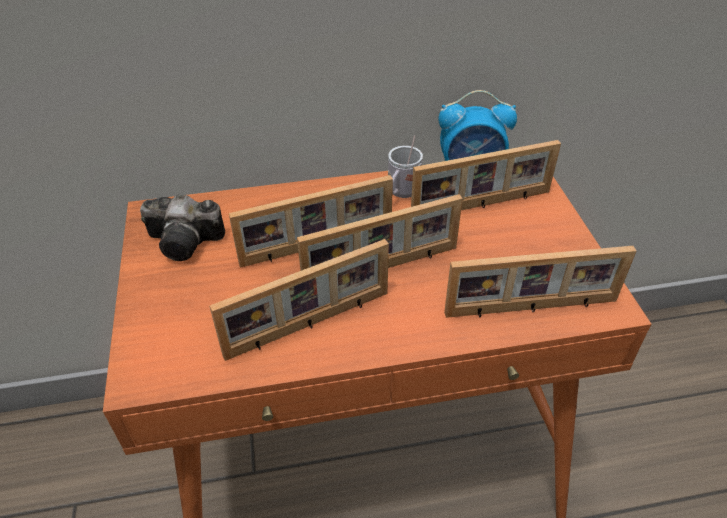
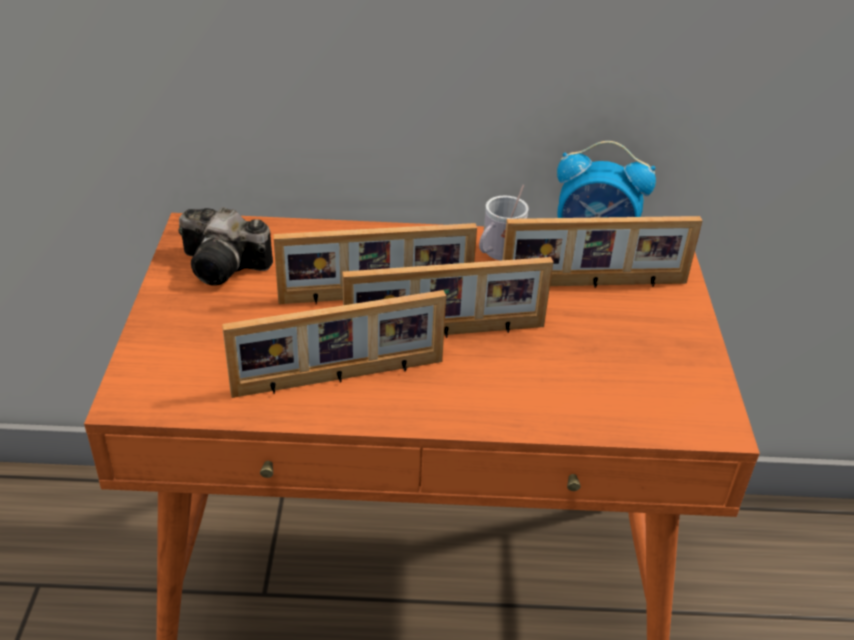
camera: 10 degrees right, 5 degrees down
picture frame [444,246,636,318] -> none

